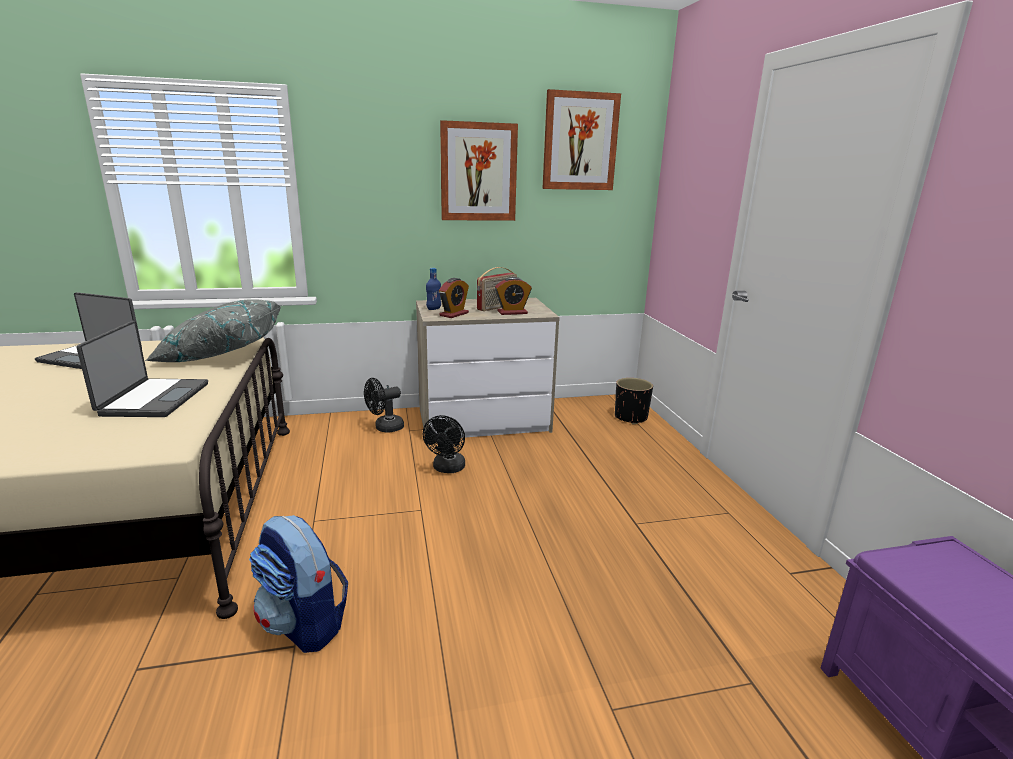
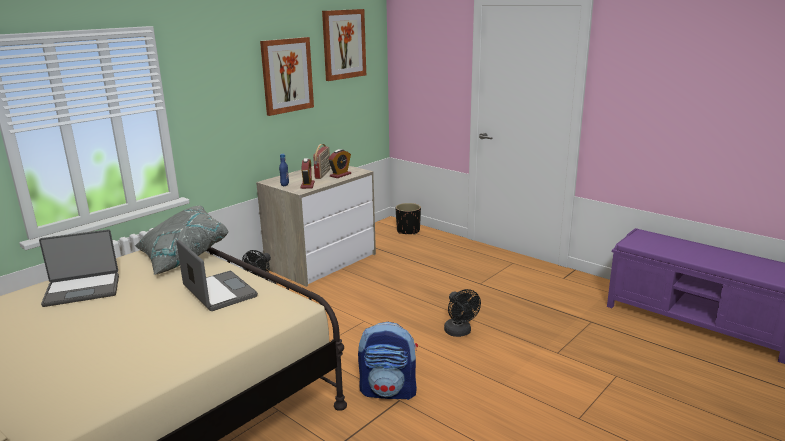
camera: 35 degrees left, 0 degrees up
black fan [423,415,465,473] -> black fan moved to [444,289,481,337]

